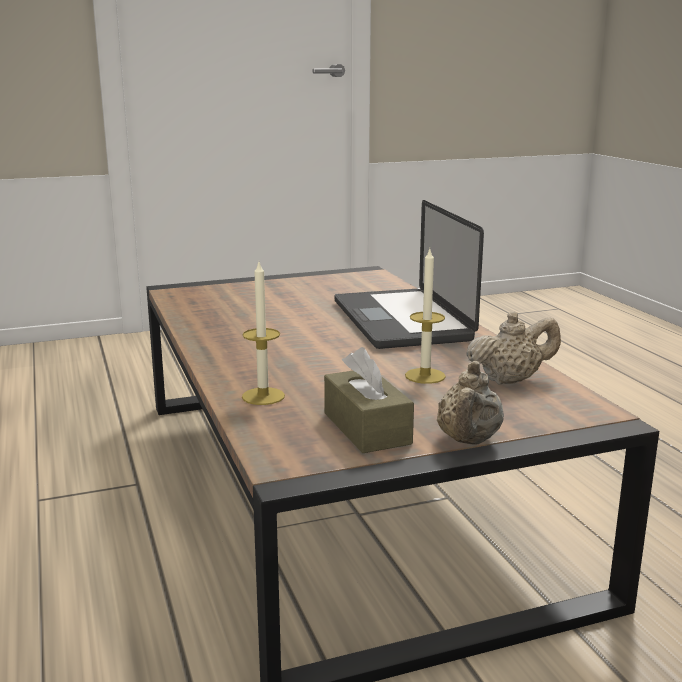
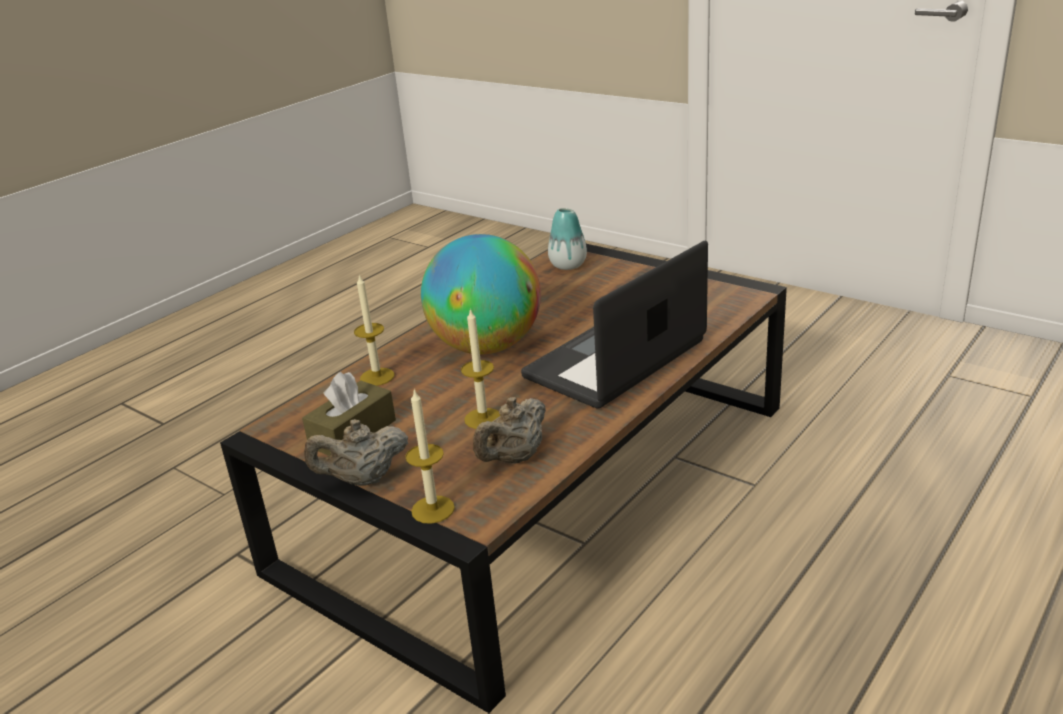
camera: 60 degrees right, 10 degrees up
beige teapot [466,312,561,384] -> beige teapot turned 90 degrees clockwise [473,397,546,464]
none -> candle [405,389,455,524]
none -> globe [421,234,541,354]
none -> vase [548,208,587,270]

